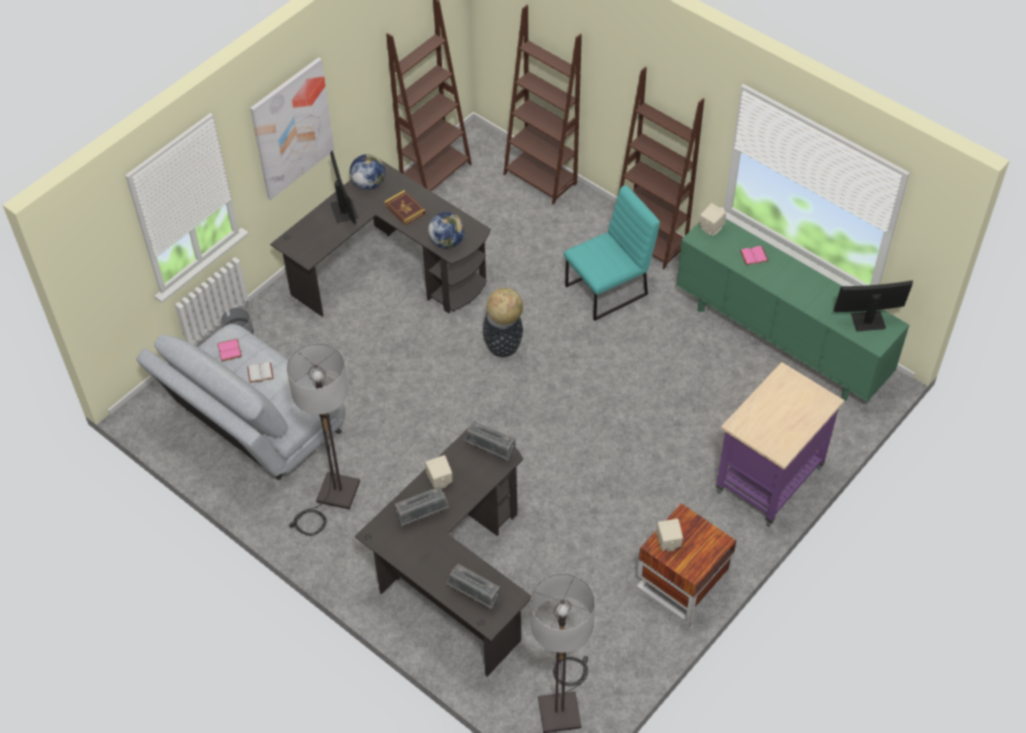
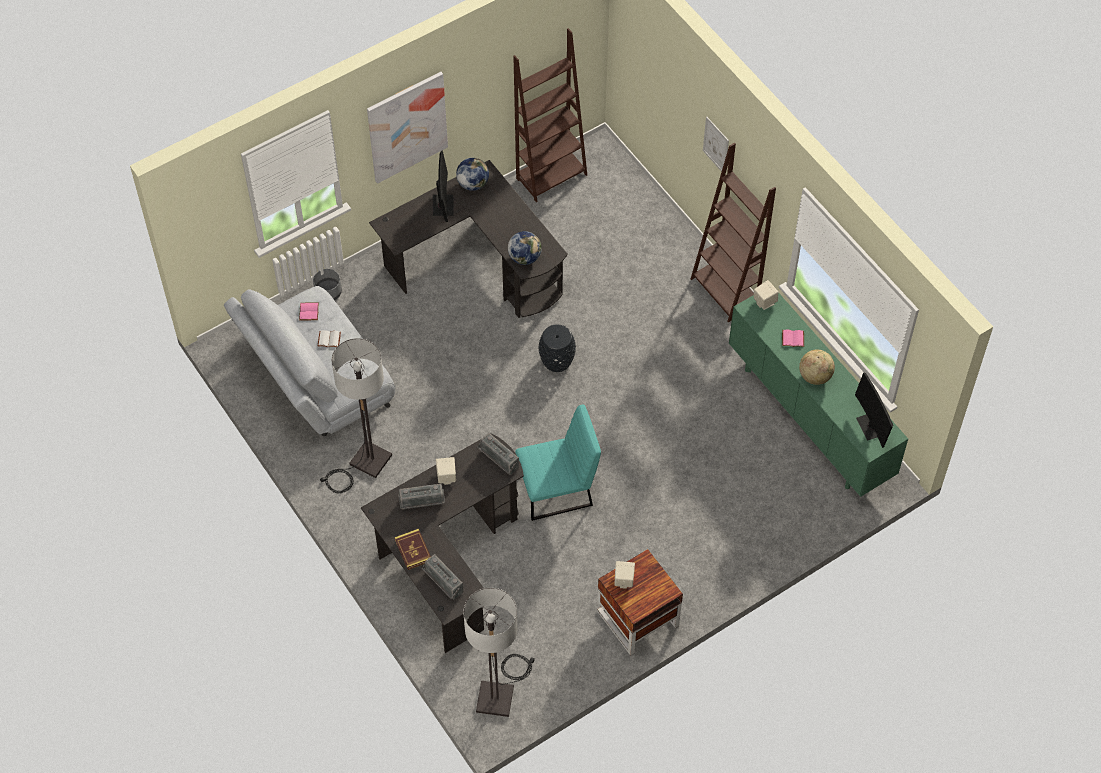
camera: 15 degrees right, 5 degrees up
book [384,190,426,226] -> book moved to [395,529,431,570]
globe [486,288,523,325] -> globe moved to [799,350,835,385]
brown bookcase [503,5,582,205] -> none
turquoise chair [564,185,660,321] -> turquoise chair moved to [515,404,601,521]
purple cart [716,362,844,527] -> none
monitor [834,280,913,331] -> monitor turned 120 degrees counterclockwise [855,373,893,448]
none -> picture [703,117,729,172]

